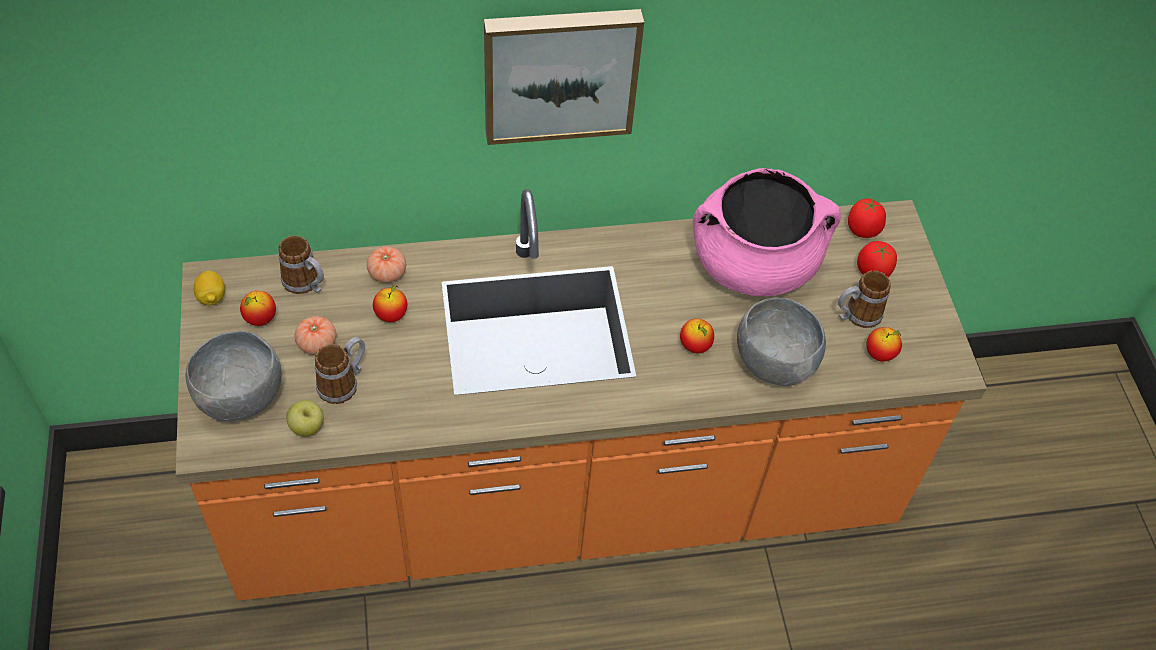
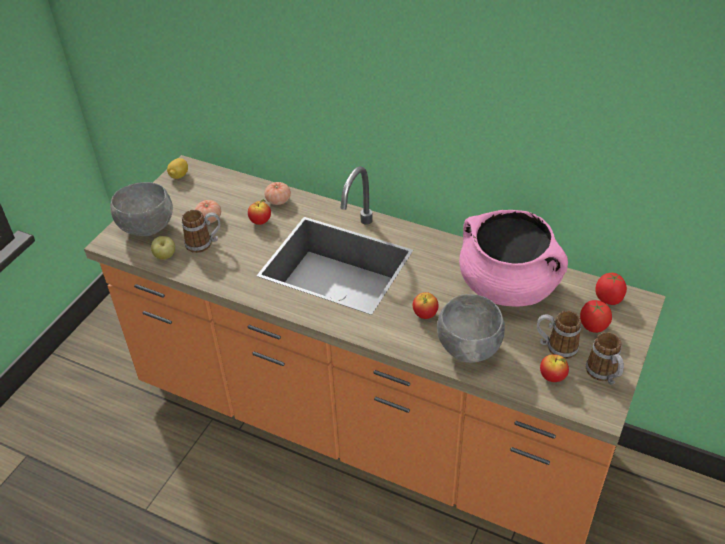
camera: 40 degrees right, 10 degrees down
apple [240,291,276,326] -> none
mug [278,235,324,294] -> mug moved to [586,332,624,385]
picture [484,9,644,145] -> none

